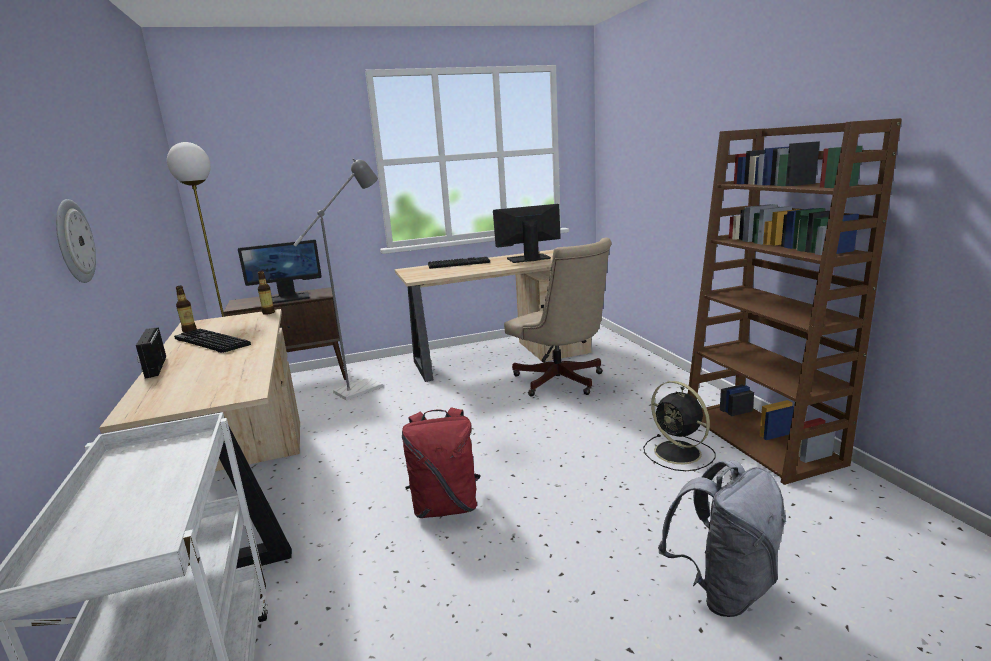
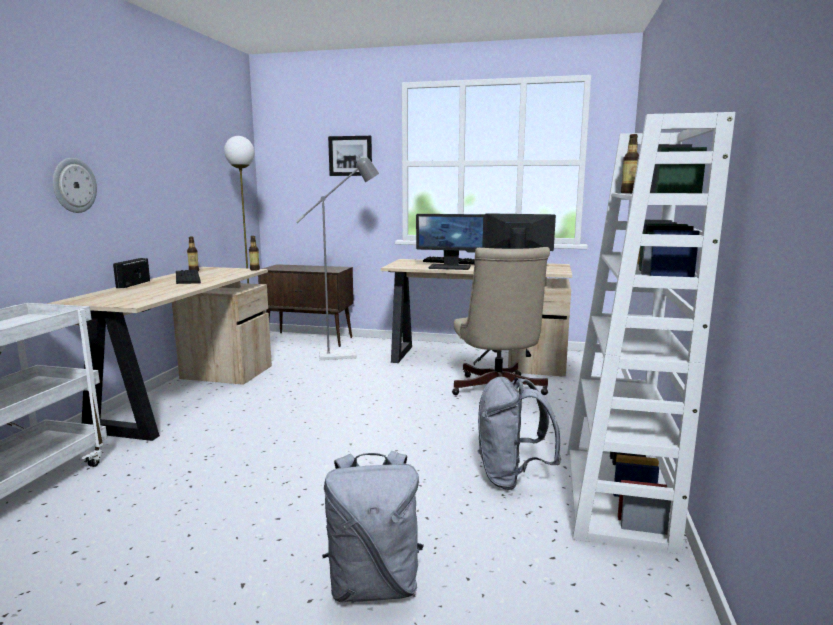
camera: 30 degrees right, 5 degrees down
monitor [238,239,322,304] -> monitor moved to [416,214,486,270]
red backpack [402,407,481,518] -> none
black fan [643,381,716,471] -> grey backpack [478,377,561,490]
brown bookcase [688,118,902,485] -> white bookcase [567,112,736,554]
none -> picture [328,136,372,176]
none -> bottle [621,134,639,193]

